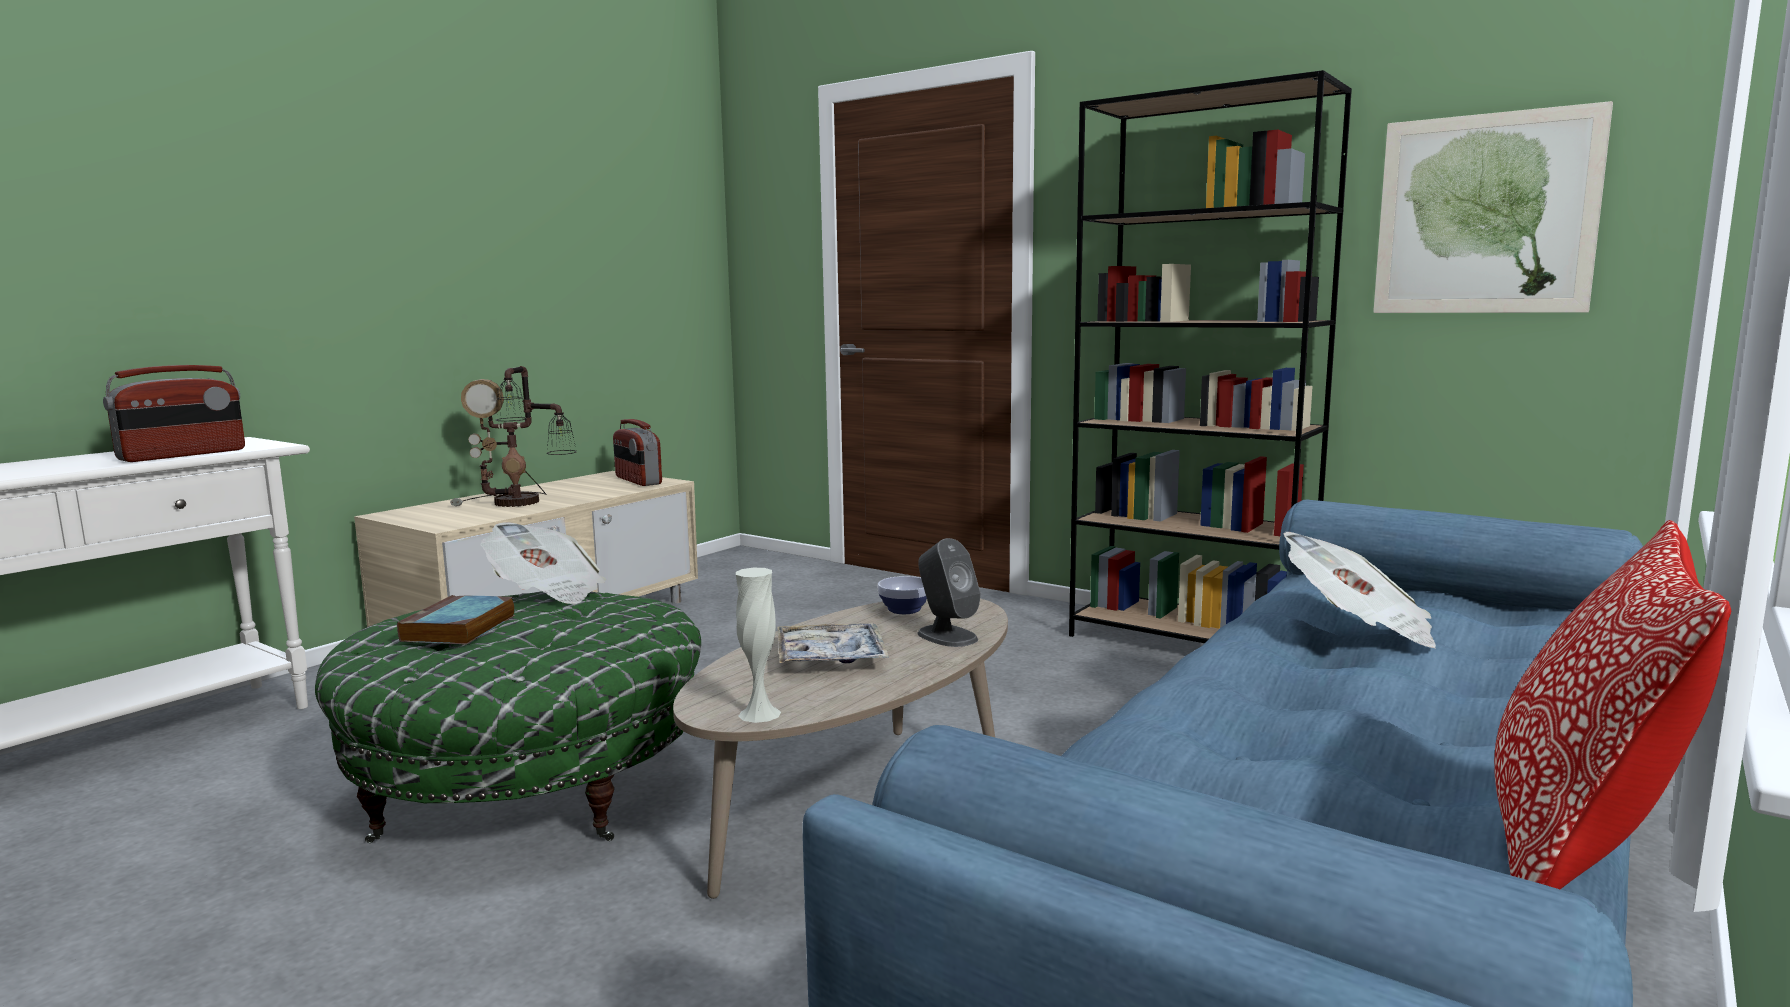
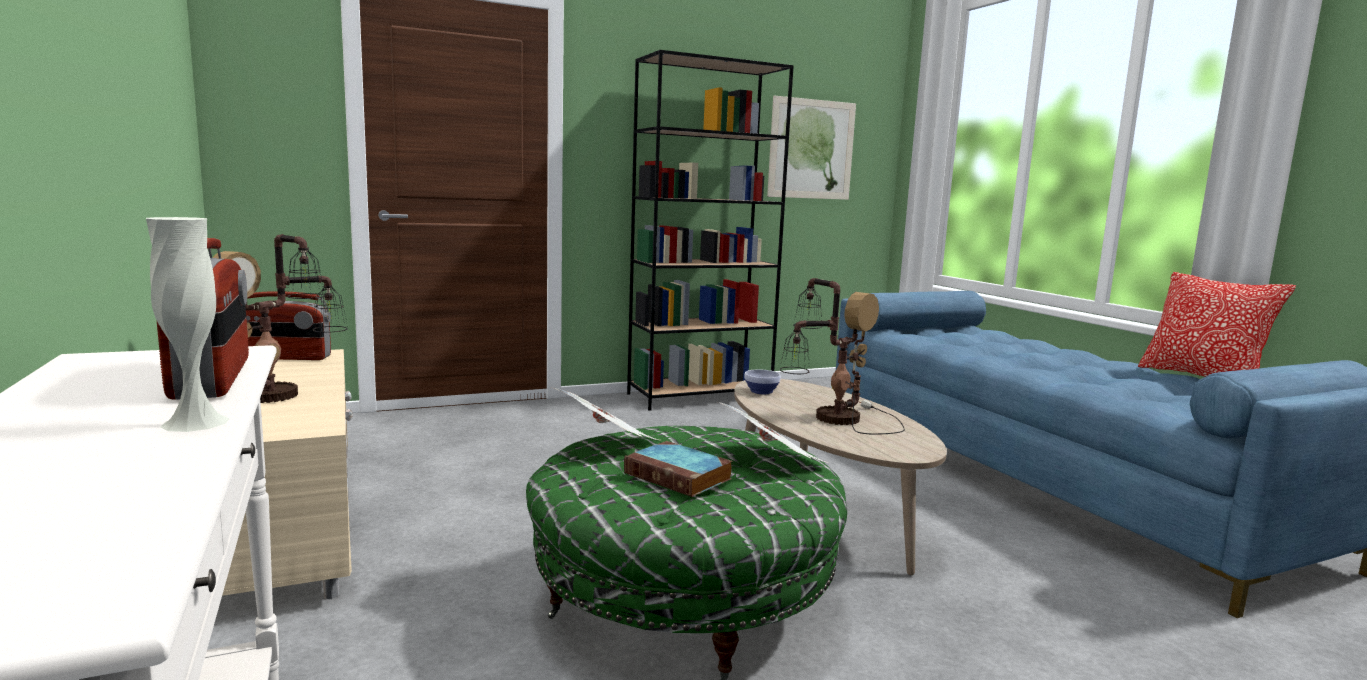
camera: 60 degrees left, 0 degrees up
white vase [736,568,781,723] -> white vase moved to [146,217,230,432]
tray [777,623,889,663] -> table lamp [780,278,905,435]
grey speaker [918,538,981,647] -> none
newspaper [1284,532,1436,648] -> newspaper moved to [718,402,829,463]

